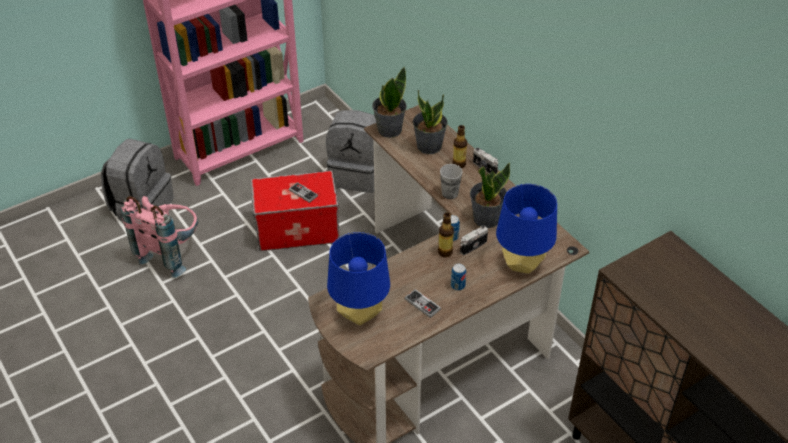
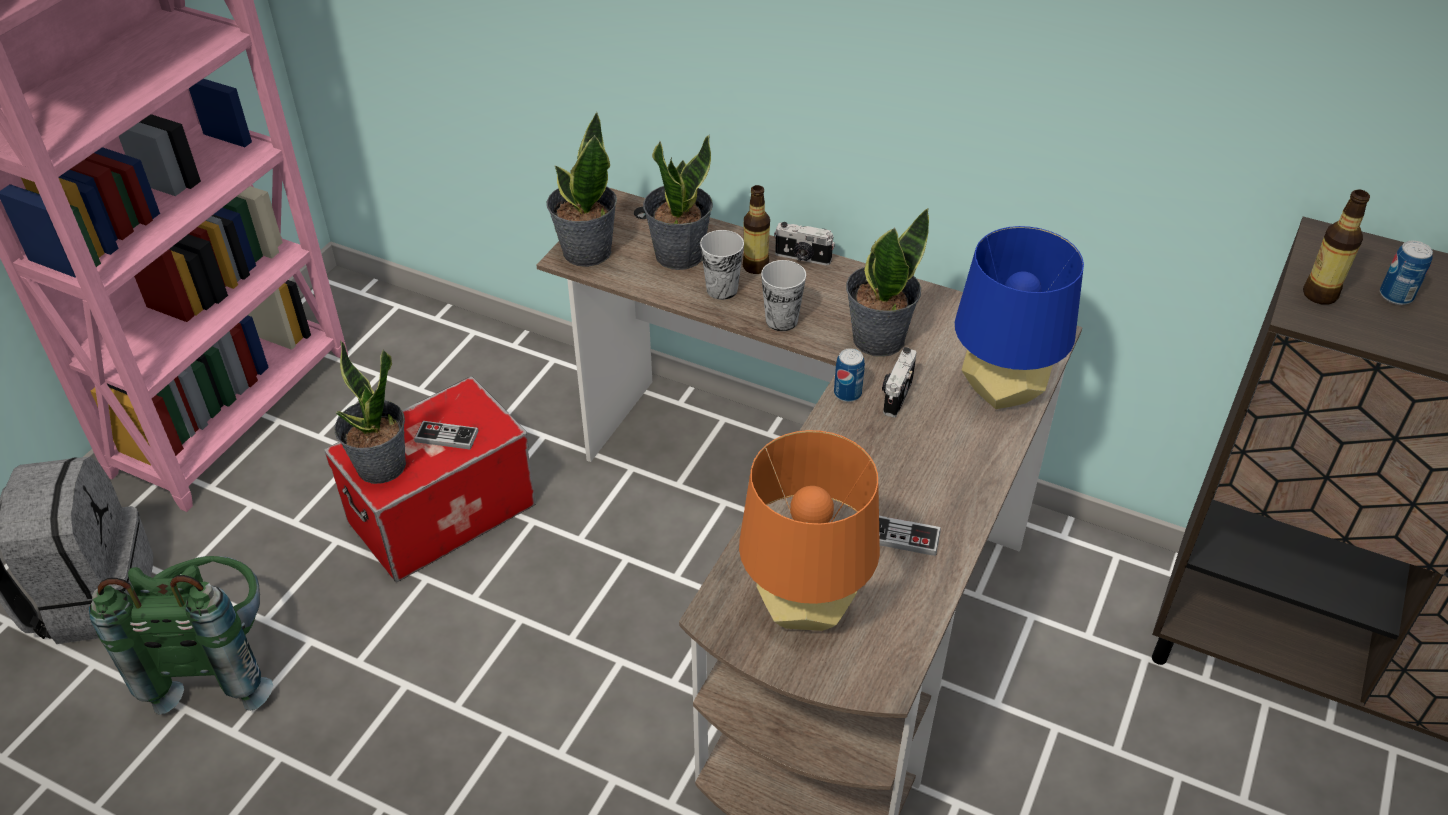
camera: 30 degrees left, 0 degrees up
pink backpack [121,196,198,278] -> green backpack [89,556,273,715]
grey backpack [326,110,376,193] -> none
blue table lamp [327,232,390,325] -> orange table lamp [739,430,880,631]
bottle [438,213,454,257] -> bottle moved to [1303,190,1370,305]
can [451,264,466,290] -> can moved to [1380,241,1433,305]
none -> potted plant [334,340,406,484]
none -> cup [700,230,744,300]

